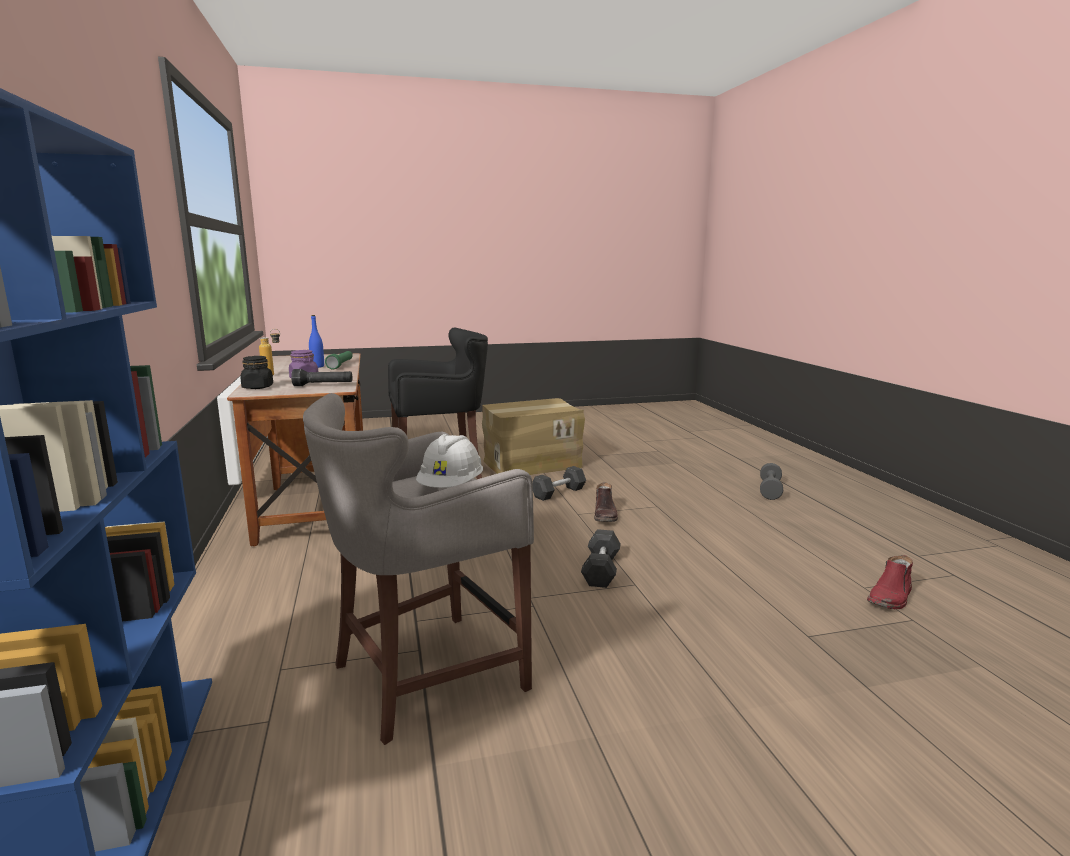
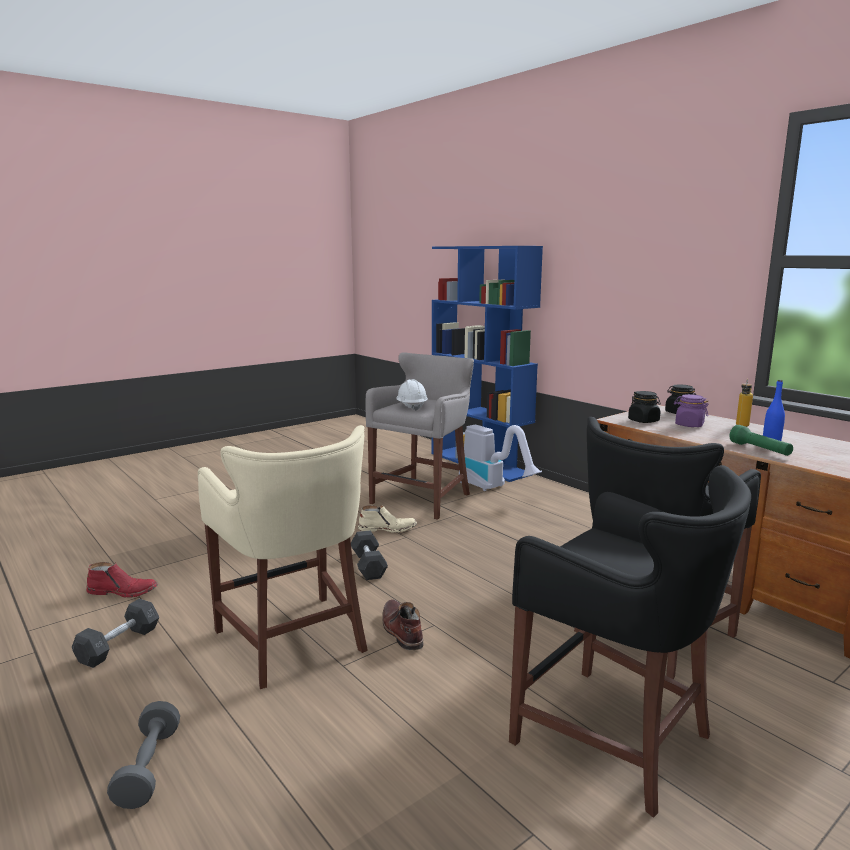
camera: 155 degrees right, 0 degrees up
black flashlight [291,369,352,386] -> black jar [628,391,661,423]
cardboard box [482,398,585,475] -> black stool [509,465,751,818]
grey dumbbell [532,466,586,501] -> grey dumbbell moved to [72,599,159,668]
red boot [867,555,913,609] -> red boot turned 75 degrees clockwise [86,562,158,598]
none -> beige stool [198,425,368,689]
none -> beige boot [358,505,417,533]
none -> vacuum cleaner [459,425,542,491]

